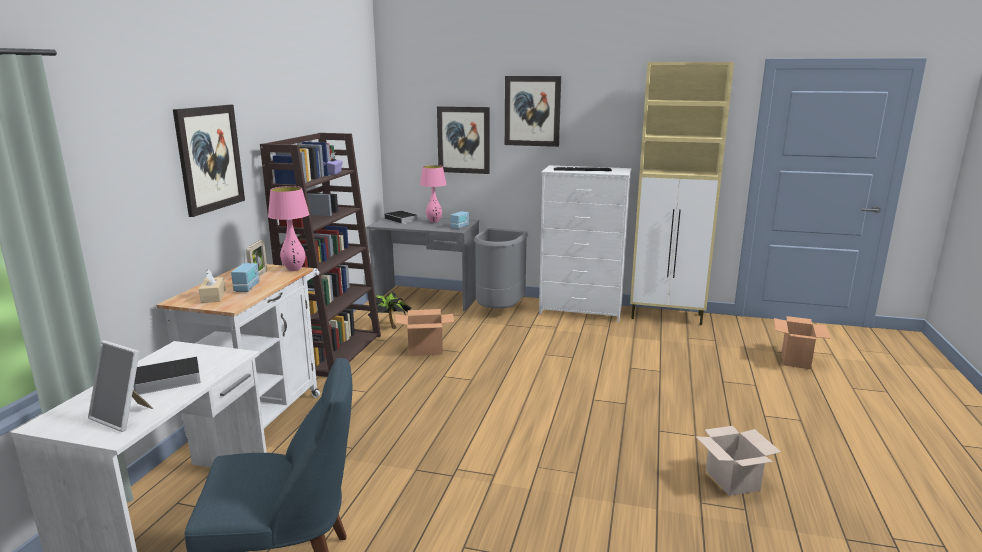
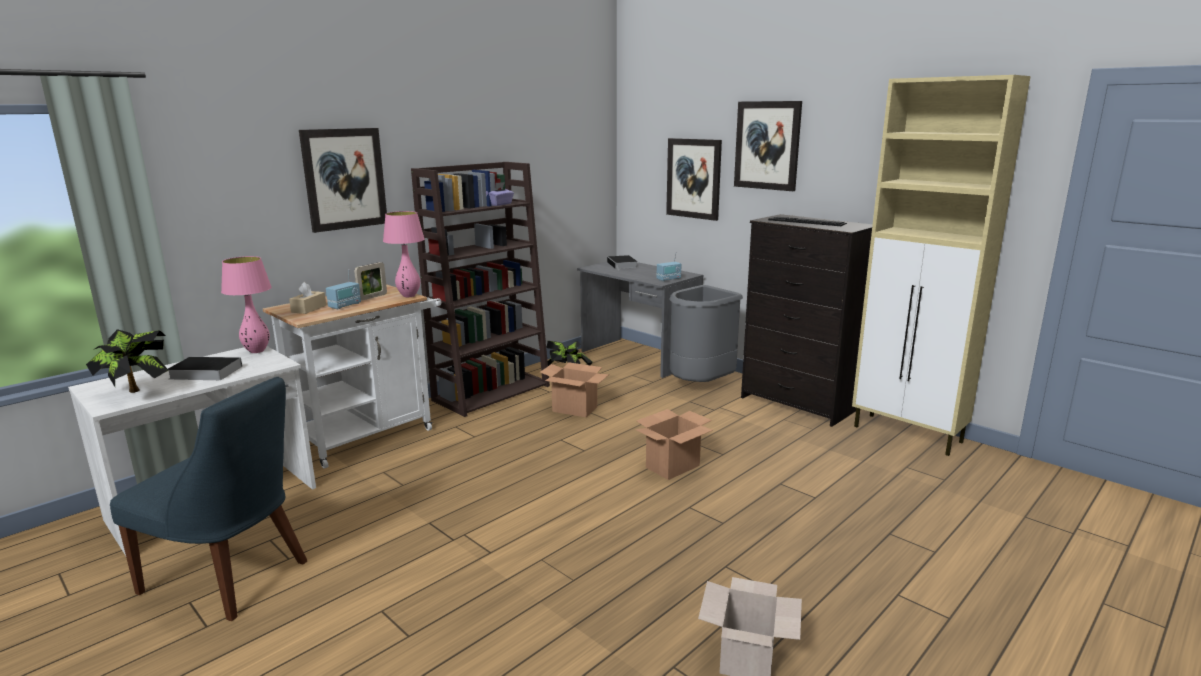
camera: 30 degrees right, 0 degrees up
picture frame [88,340,154,432] -> potted plant [86,329,170,393]
pink table lamp [420,165,447,223] -> pink table lamp moved to [221,256,272,353]
white dresser [539,165,632,322] -> black dresser [741,214,873,427]
cardboard box [774,316,830,369] -> cardboard box moved to [635,409,713,480]

